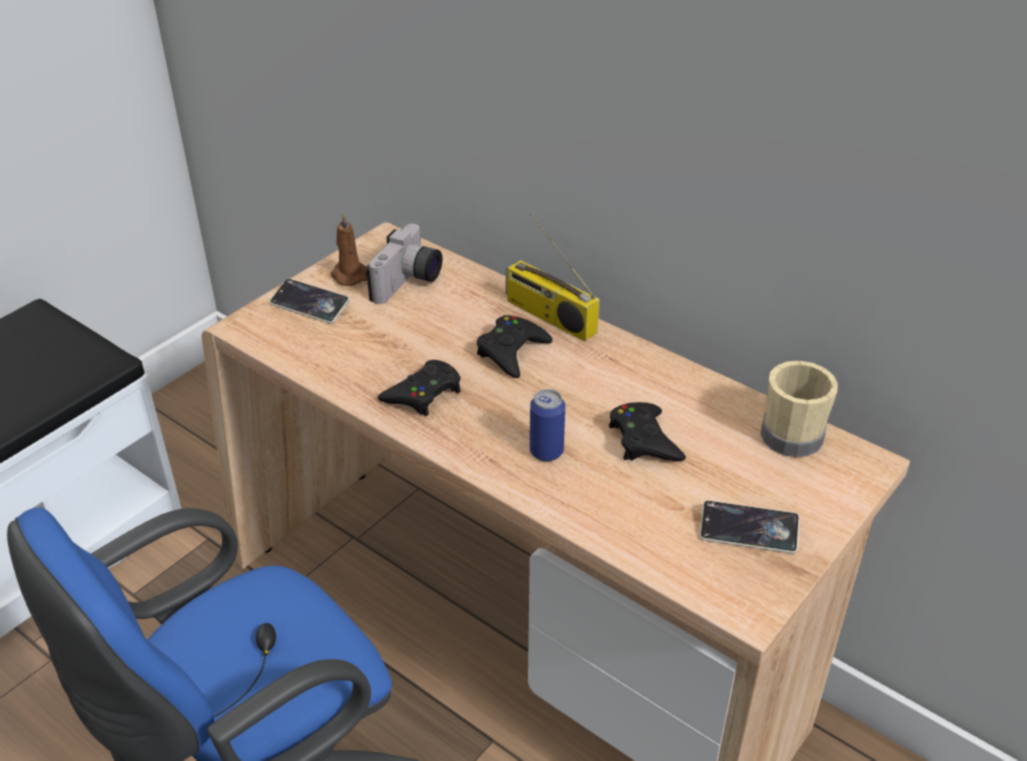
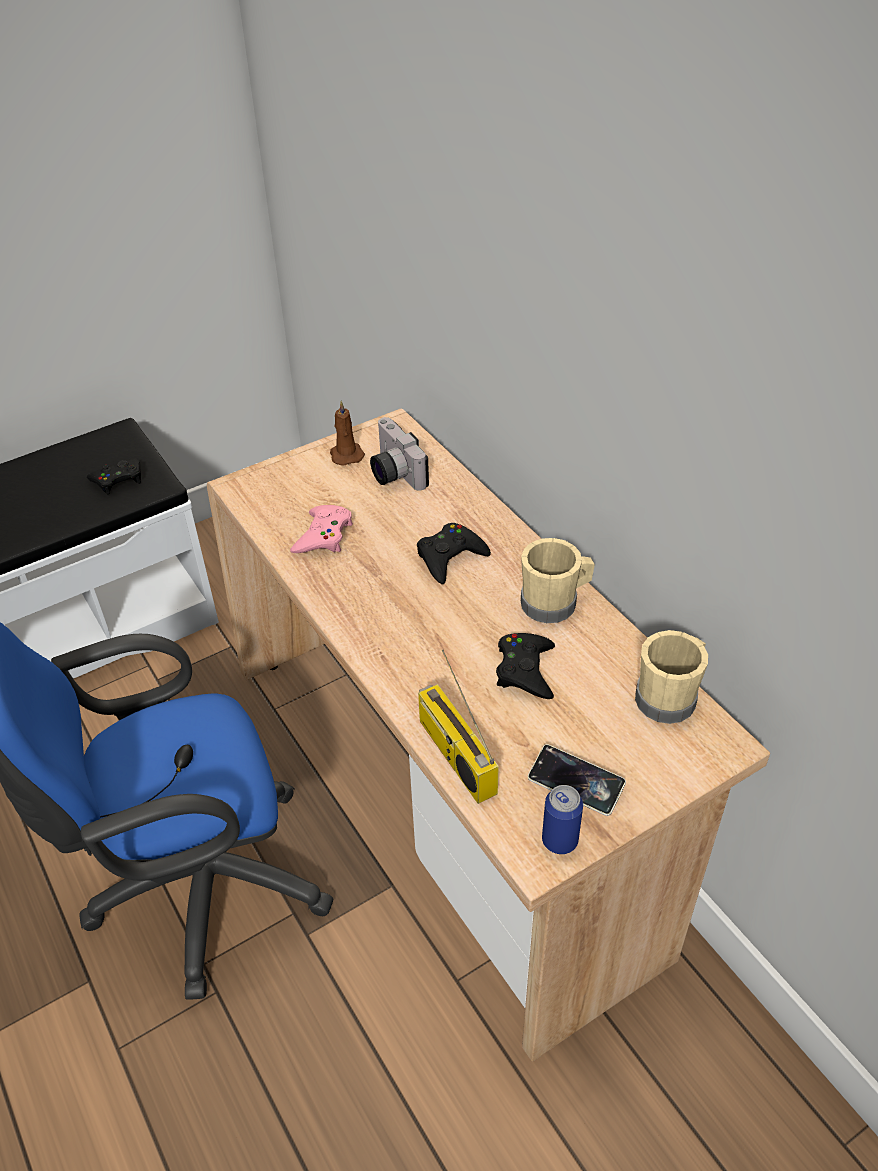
camera: 20 degrees right, 5 degrees up
phone [270,279,350,324] -> none
camera [365,224,442,304] -> camera turned 105 degrees clockwise [370,417,429,490]
black game controller [378,360,461,416] -> black game controller moved to [87,458,141,494]
radio [506,213,599,341] -> radio moved to [418,649,499,804]
can [530,389,565,462] -> can moved to [542,785,583,854]
none -> pink game controller [290,505,353,553]
none -> beige mug [521,538,595,623]

